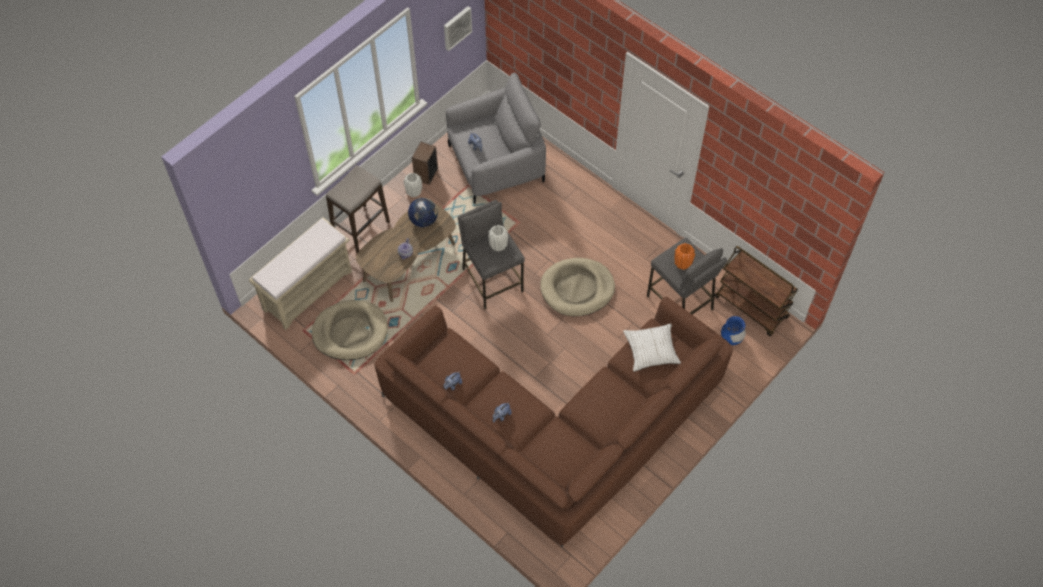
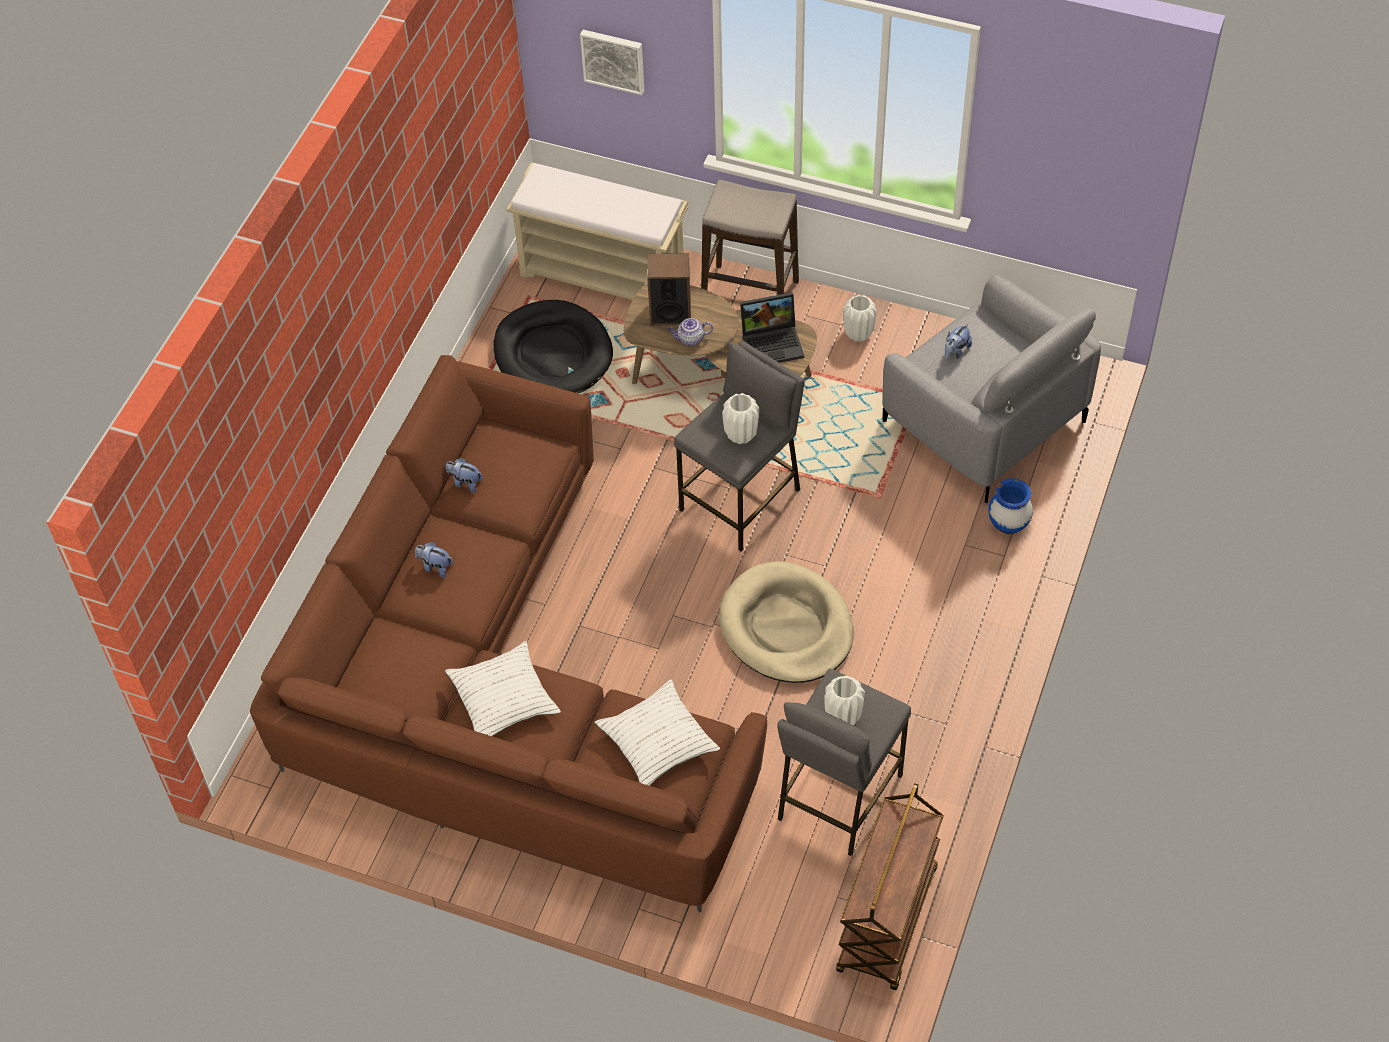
camera: 70 degrees right, 5 degrees down
beige dog bed [312,300,388,360] -> black dog bed [494,300,613,393]
globe [408,198,438,227] -> laptop [740,292,804,363]
speaker [412,142,438,185] -> speaker moved to [647,253,691,325]
picture [444,6,472,51] -> picture moved to [580,30,644,95]
orange vase [674,243,695,270] -> white vase [824,676,865,725]
blue vase [721,316,746,345] -> blue vase moved to [988,478,1033,534]
none -> white pillow [445,641,561,736]

